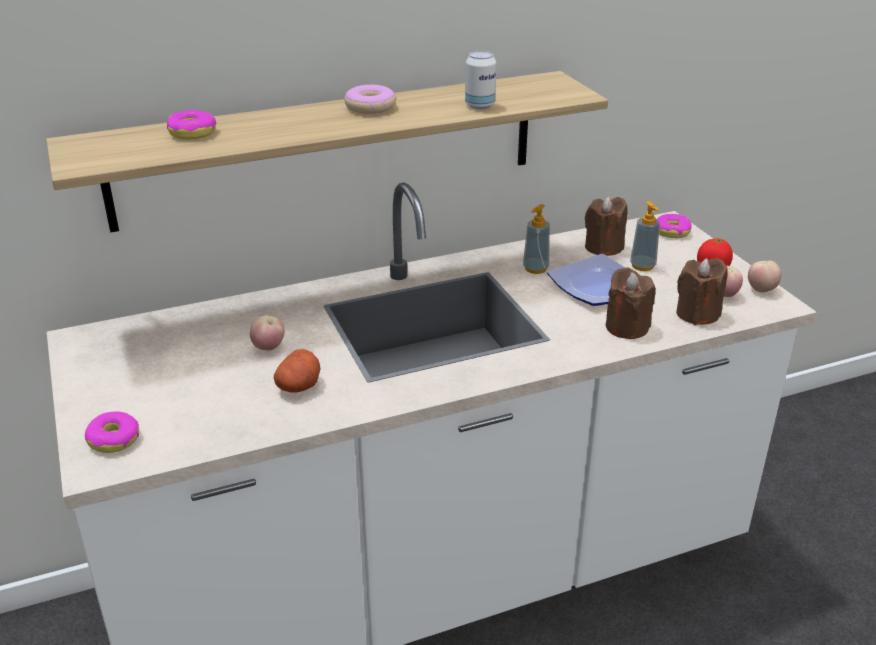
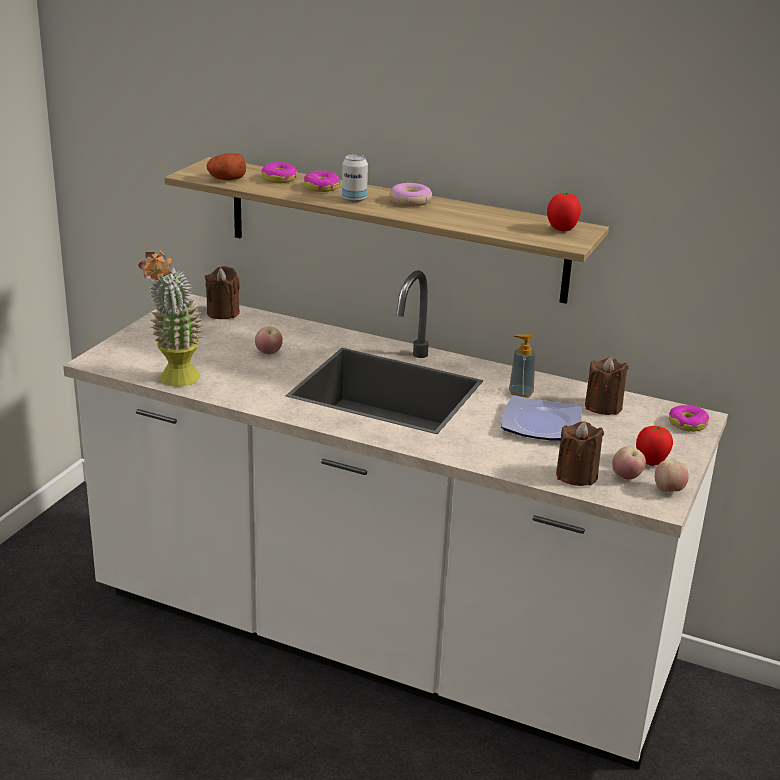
camera: 45 degrees right, 5 degrees down
donut [85,411,139,453] -> donut moved to [304,171,340,192]
potato [274,349,320,392] -> potato moved to [207,153,246,180]
can [465,51,496,109] -> can moved to [342,154,368,203]
brown candle [606,267,656,339] -> brown candle moved to [205,266,240,319]
soap dispenser [630,201,660,271] -> none
none -> potted plant [138,250,204,387]
none -> tomato [547,193,581,231]

